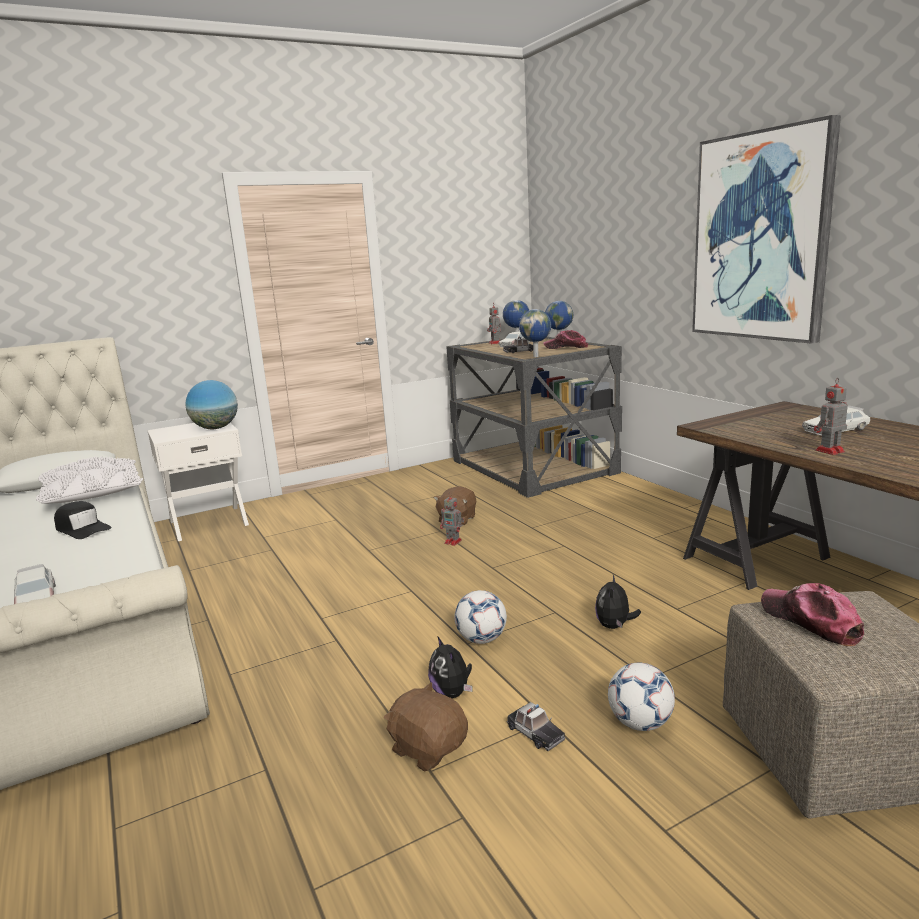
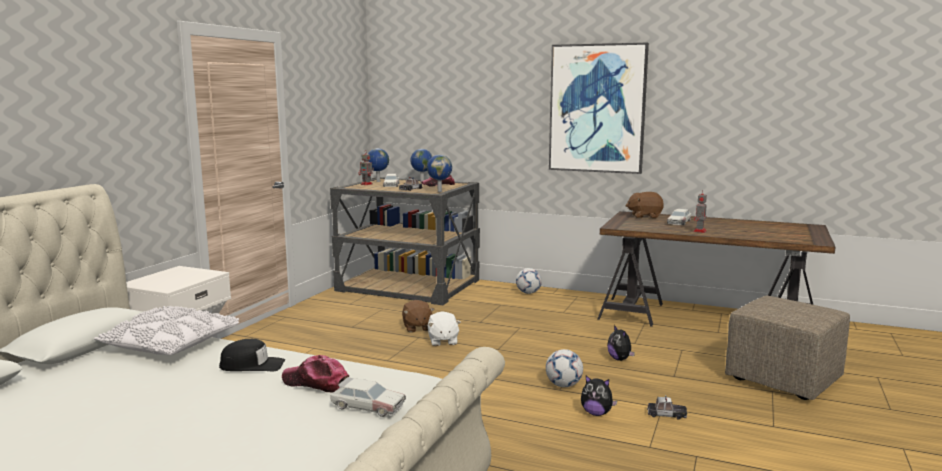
camera: 40 degrees left, 5 degrees down
globe [185,380,238,429] -> none
brown plush toy [384,683,468,772] -> brown plush toy moved to [625,192,664,218]
toy robot [440,493,464,546] -> white plush toy [428,312,461,346]
football [608,663,675,731] -> football moved to [516,268,542,294]
cap [761,583,864,646] -> cap moved to [282,355,349,392]

